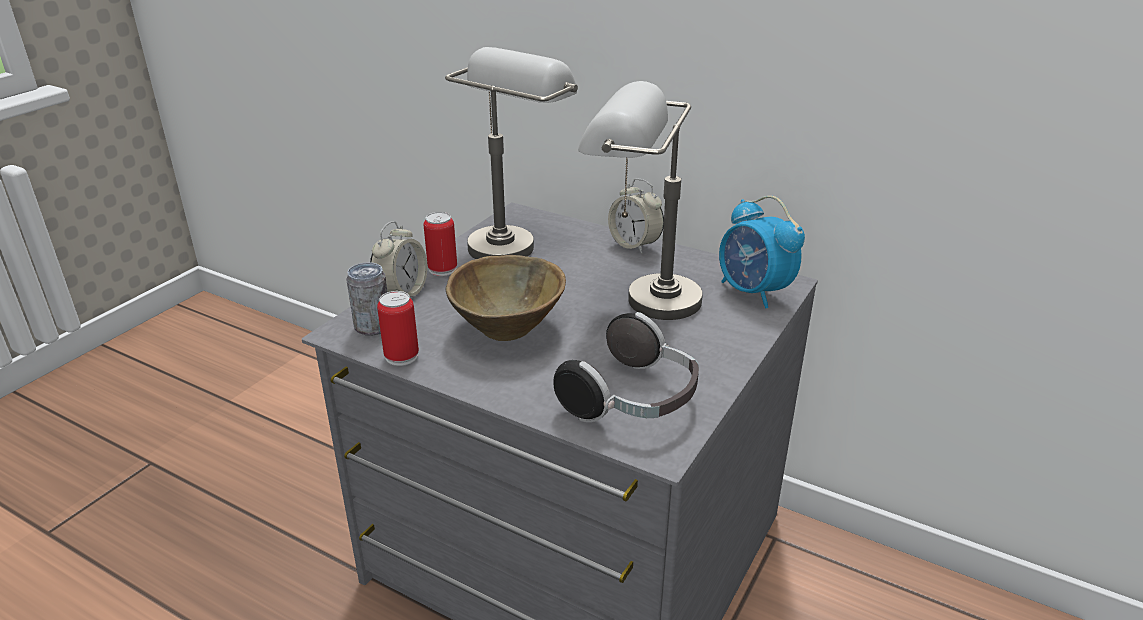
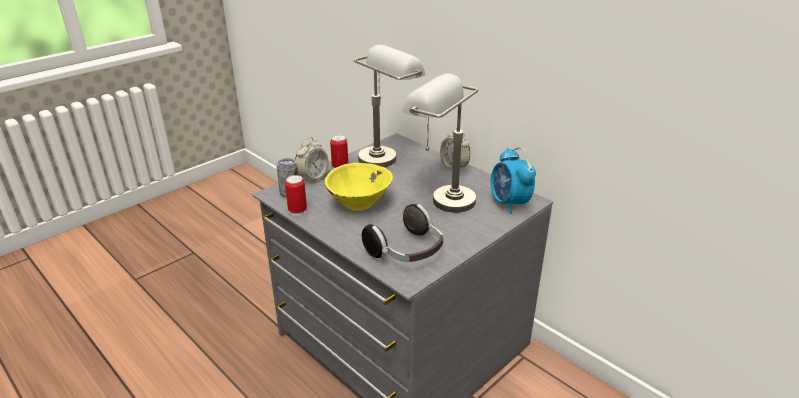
camera: 15 degrees right, 0 degrees up
brown bowl [446,255,566,341] -> yellow bowl [325,163,393,211]

